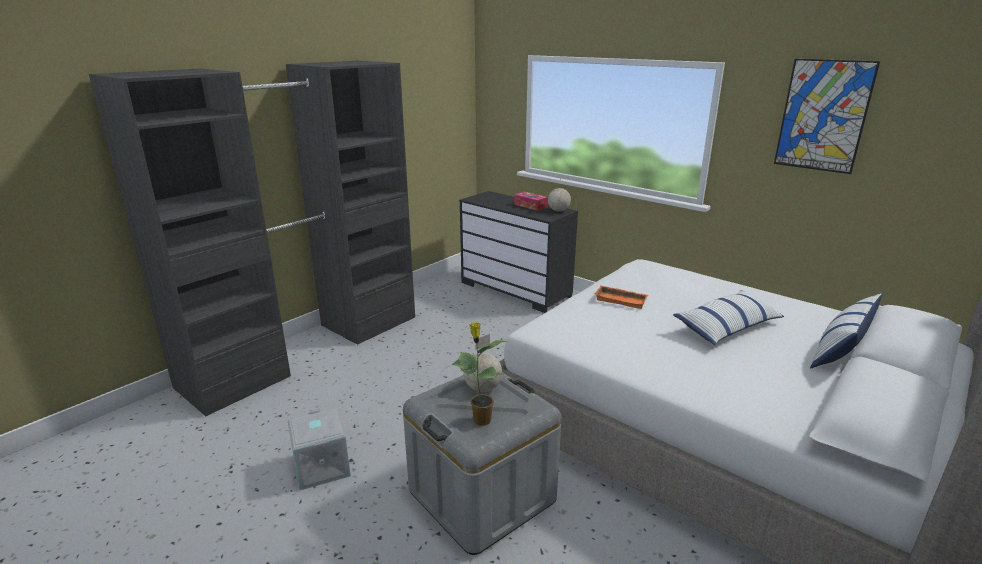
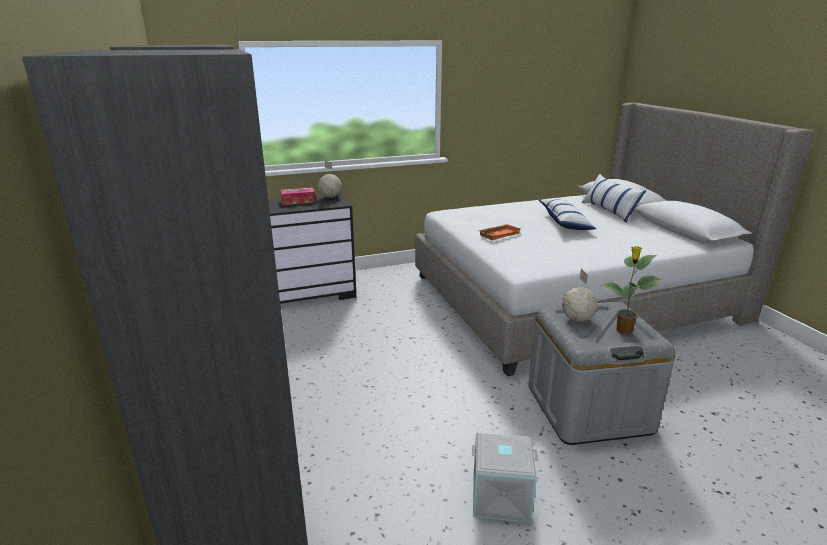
camera: 60 degrees left, 0 degrees up
picture [774,59,880,174] -> none

